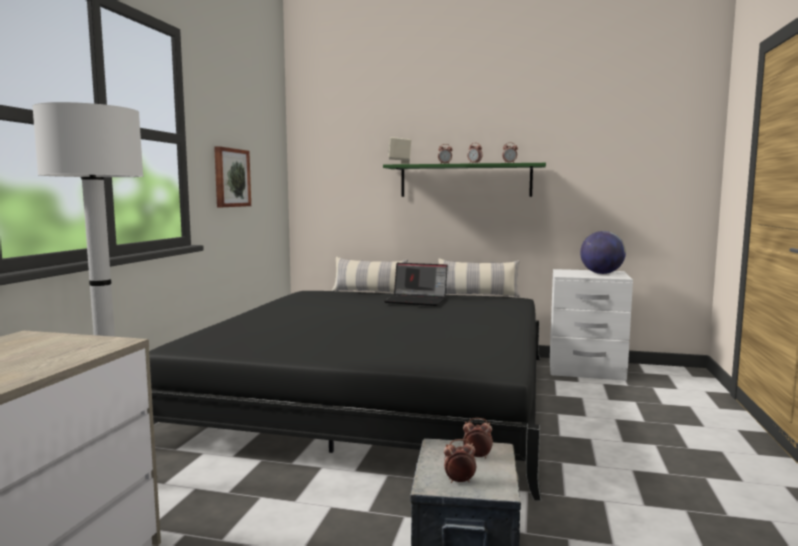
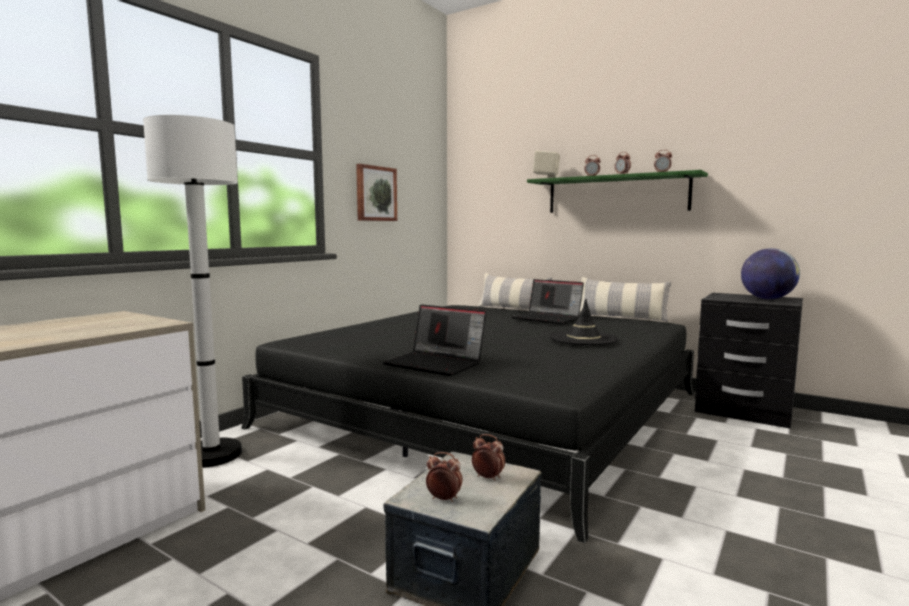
camera: 20 degrees right, 0 degrees up
white nightstand [550,269,633,381] -> black nightstand [695,293,803,429]
none -> laptop [383,304,486,376]
none -> black hat [549,299,618,345]

